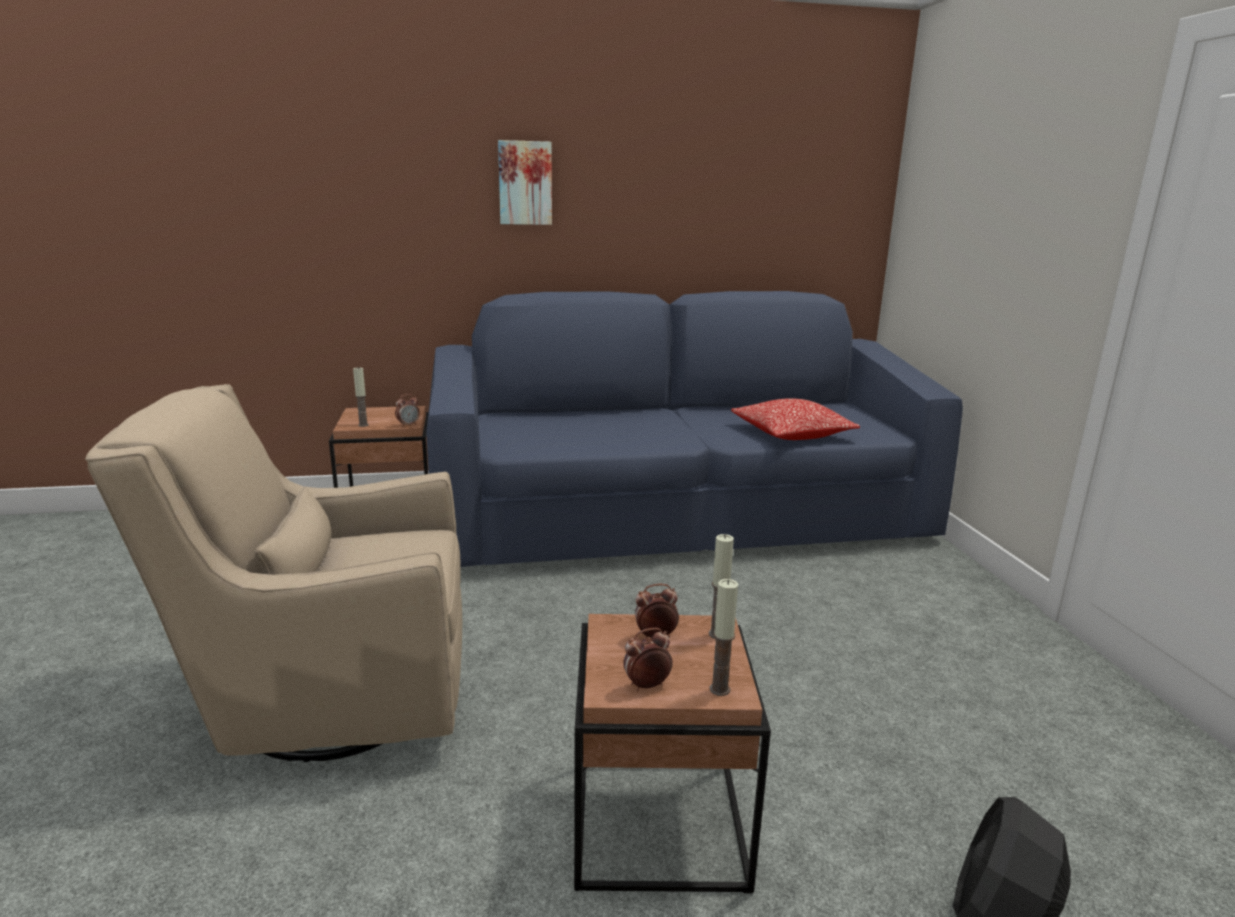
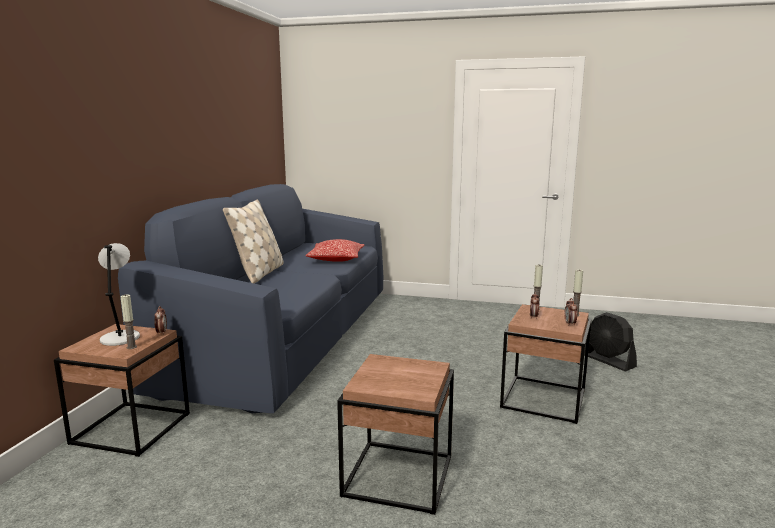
camera: 65 degrees left, 5 degrees down
beige armchair [85,384,462,762] -> brown side table [337,354,454,515]
picture [498,140,552,225] -> none
none -> grey table lamp [98,243,140,346]
none -> beige pillow [223,199,284,283]

